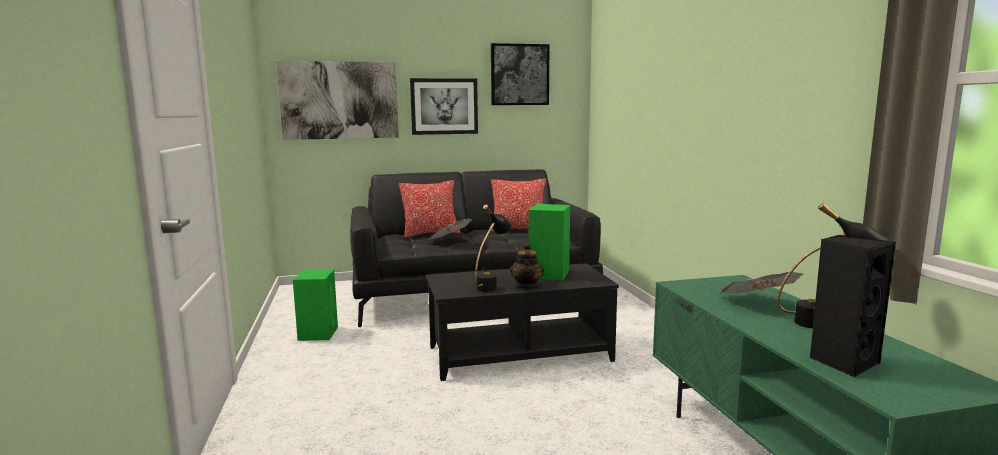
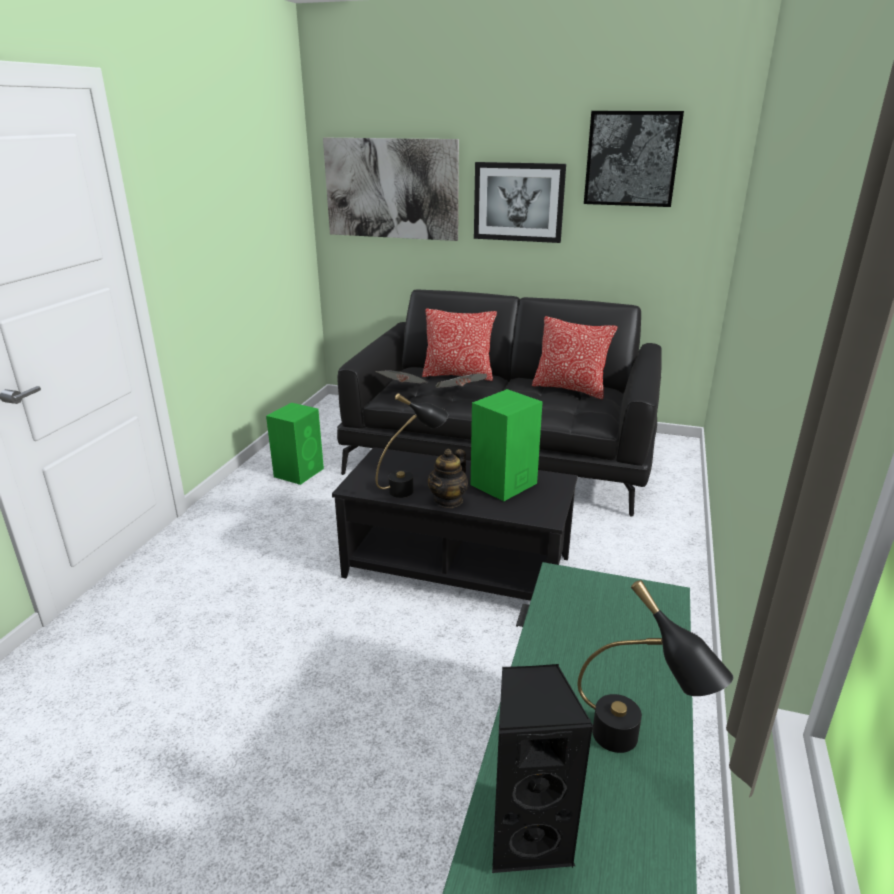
camera: 30 degrees right, 15 degrees up
newspaper [719,272,803,294] -> newspaper moved to [375,371,427,383]

